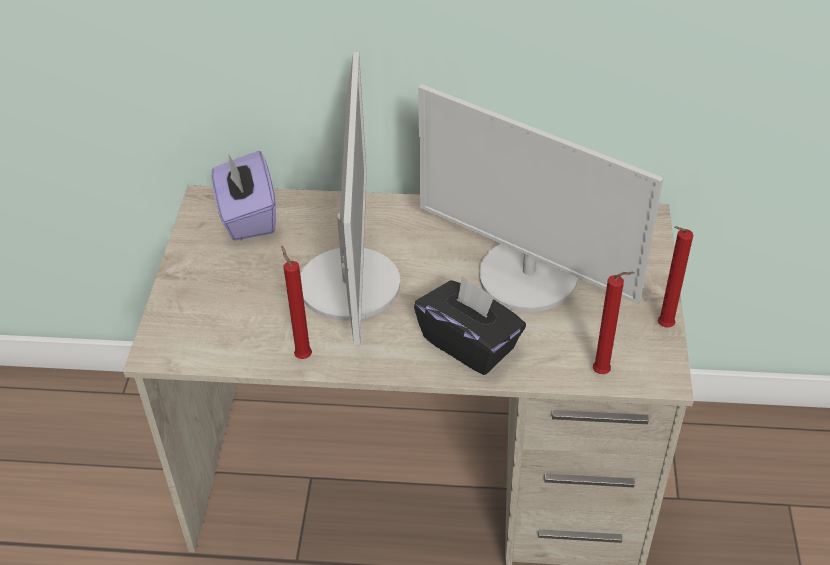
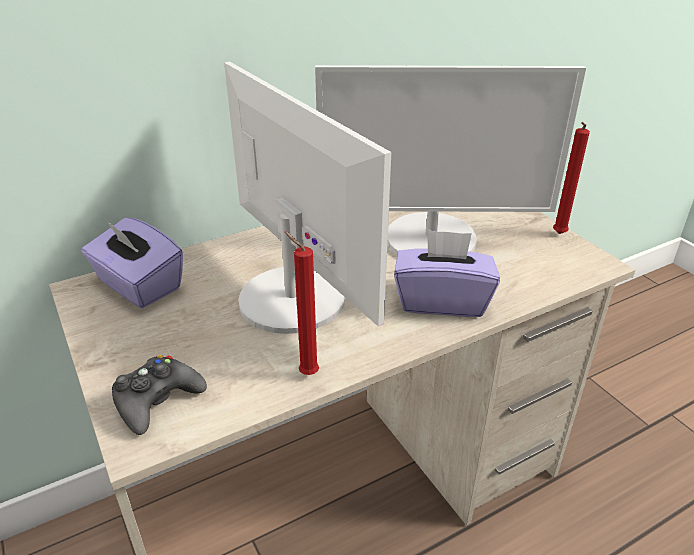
camera: 35 degrees left, 10 degrees down
black tissue box [414,275,526,375] -> purple tissue box [394,229,500,317]
red candle [593,272,635,374] -> none
none -> black game controller [112,355,207,435]

